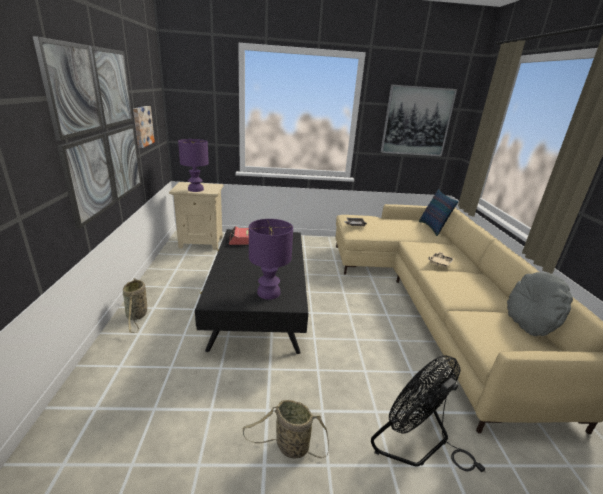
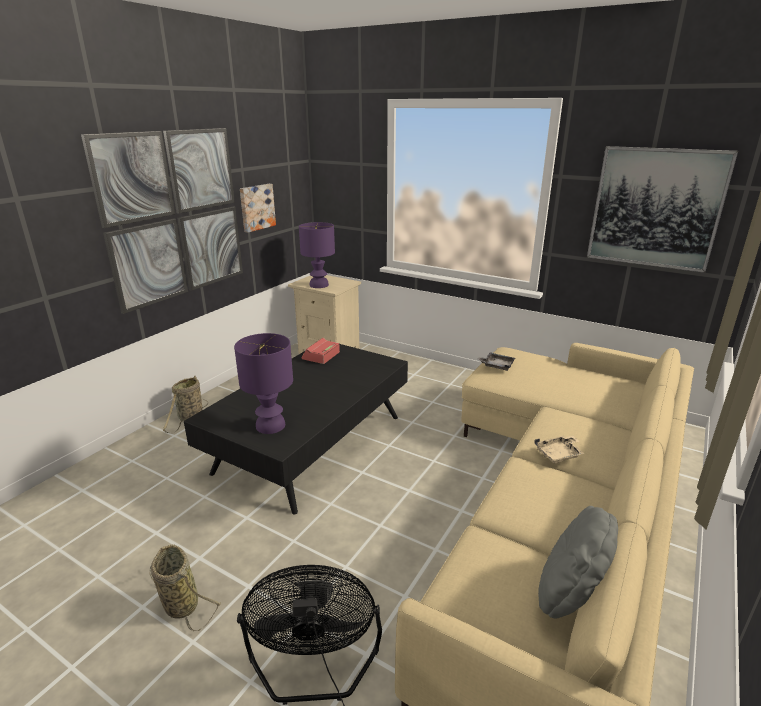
camera: 35 degrees right, 0 degrees up
blue pillow [419,189,458,236] -> none

